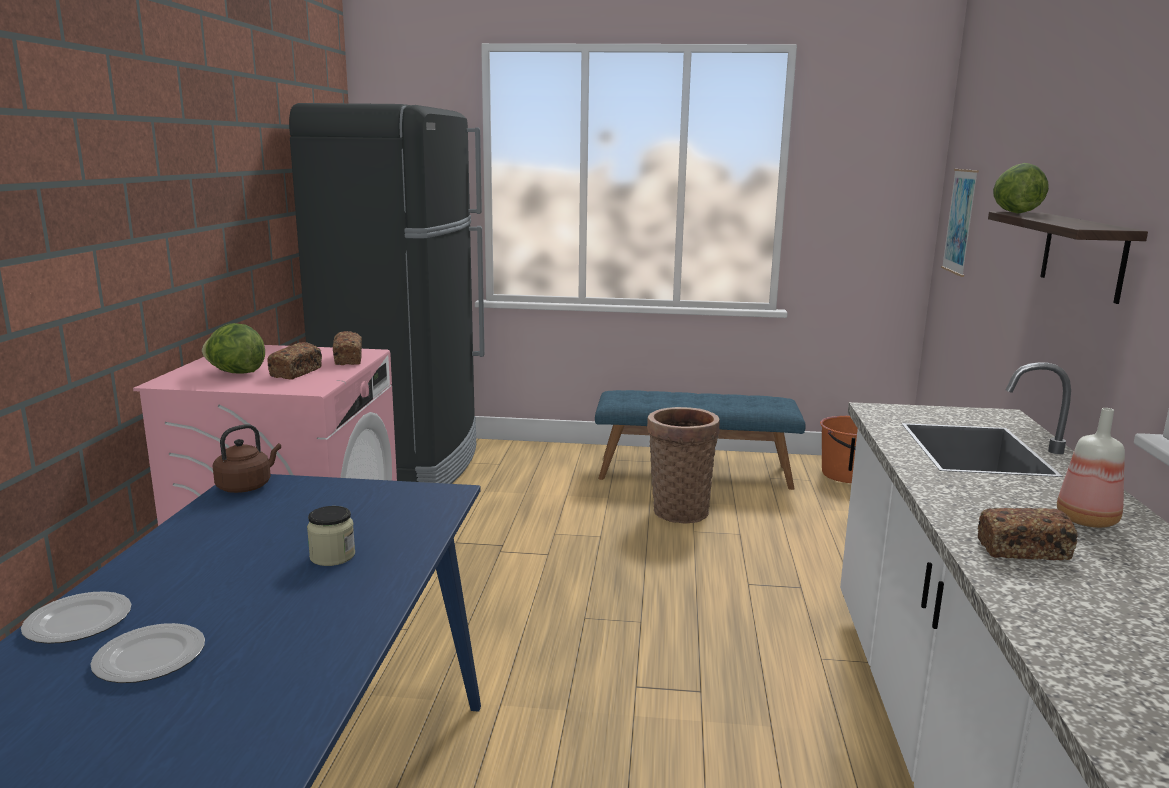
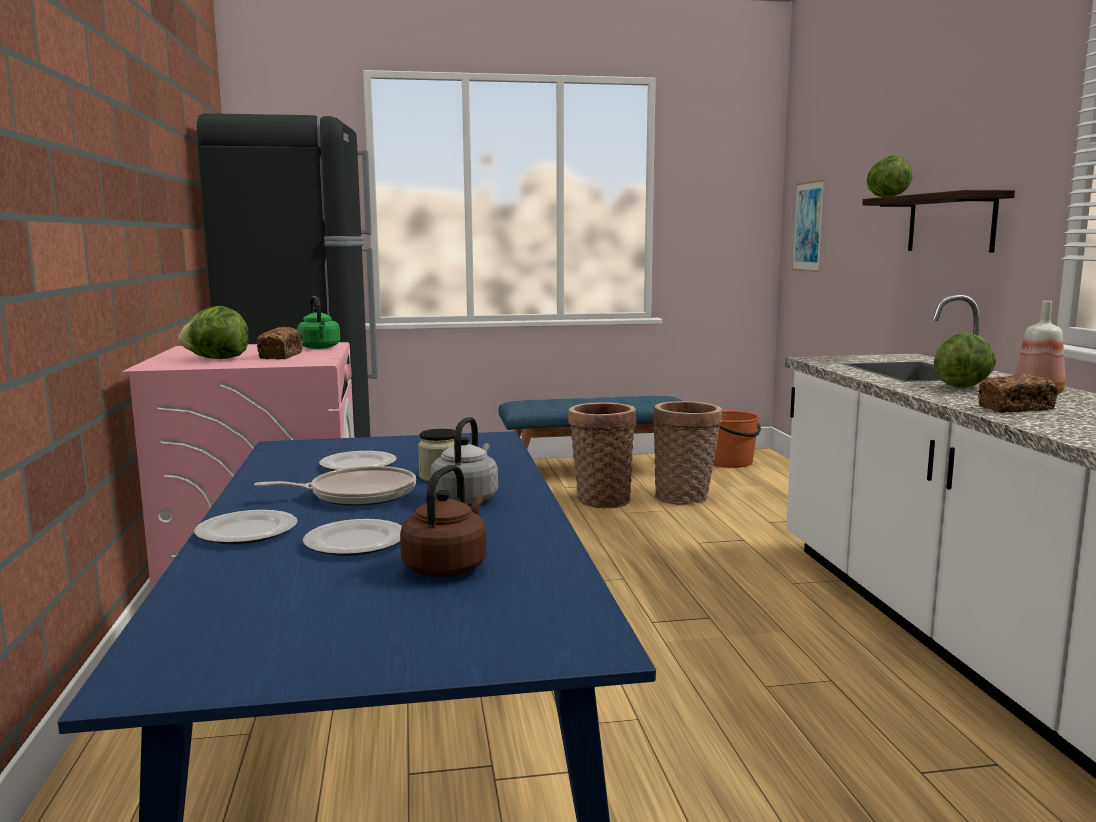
camera: 15 degrees left, 5 degrees down
brown kettle [213,424,281,493] -> brown kettle moved to [400,465,486,577]
bread [333,331,362,365] -> green kettle [297,296,340,349]
none -> frying pan [254,466,416,506]
none -> plate [319,451,397,471]
none -> grey kettle [430,417,498,505]
none -> basket [653,401,722,505]
none -> lettuce [934,332,996,388]

